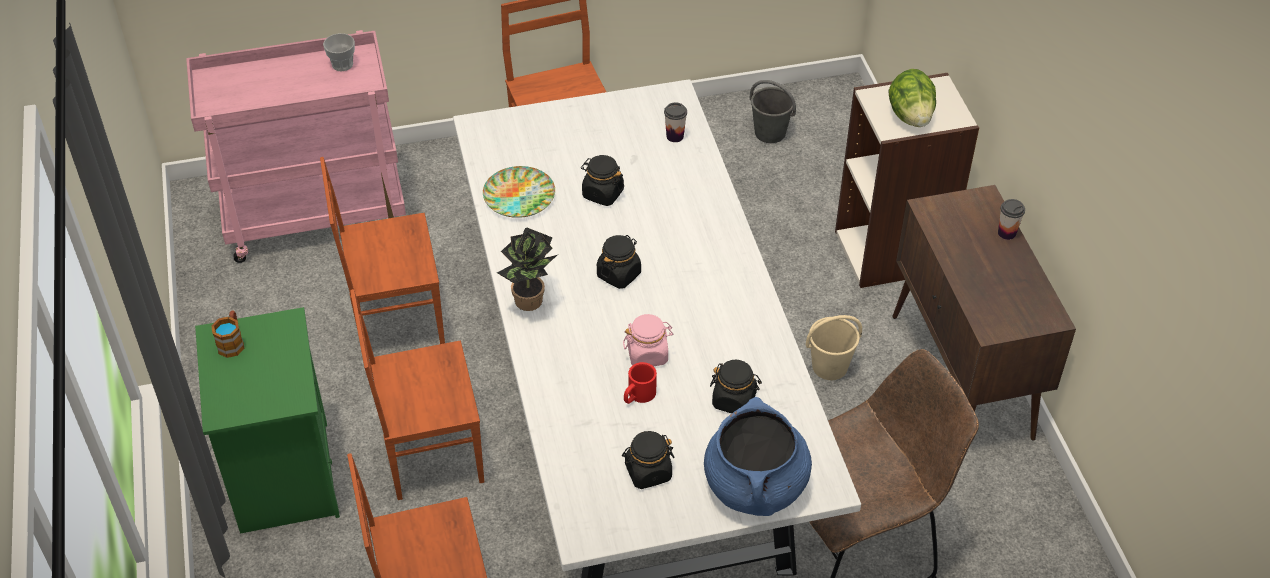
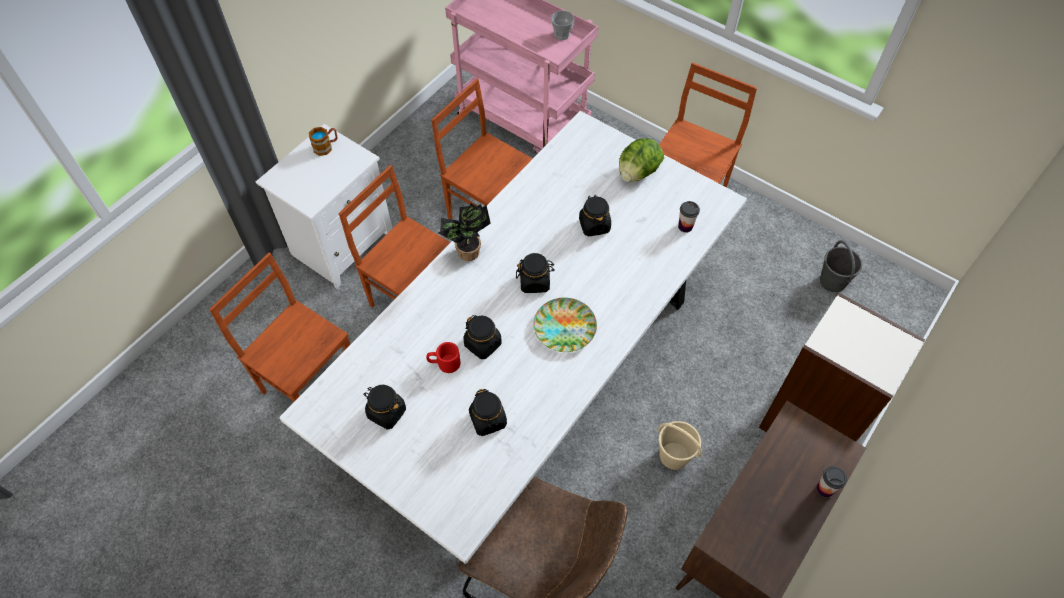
camera: 50 degrees right, 10 degrees up
green nightstand [195,307,340,534] -> white nightstand [256,124,392,289]
plate [483,166,555,218] -> plate moved to [533,298,597,352]
pink jar [623,314,673,366] -> black jar [463,315,502,359]
blue cooking pot [704,397,812,516] -> none
lettuce [889,69,936,127] -> lettuce moved to [619,138,664,182]

